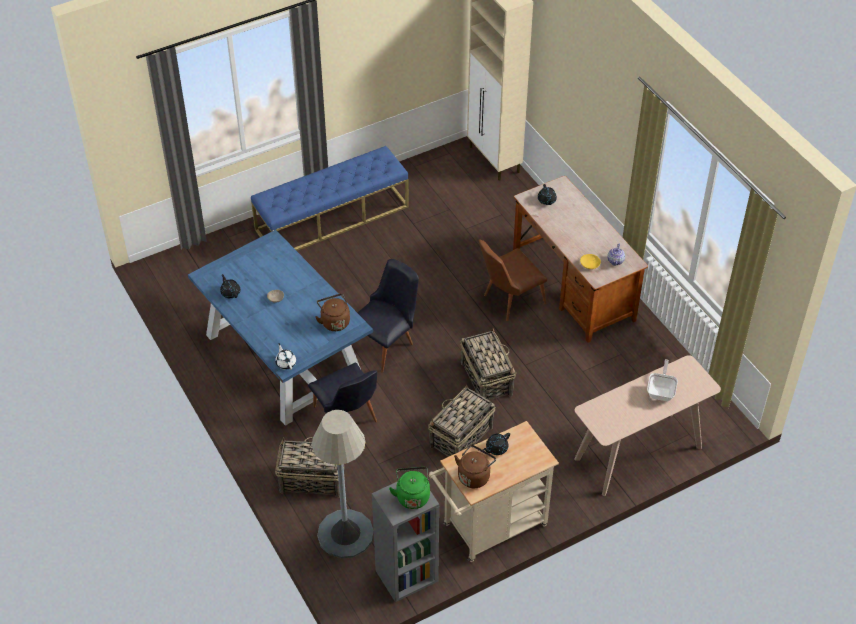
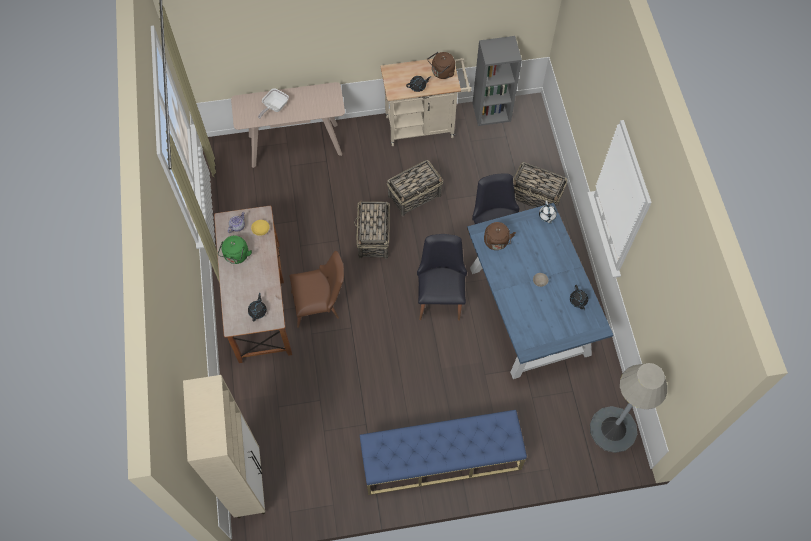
camera: 160 degrees left, 15 degrees up
grey floor lamp [312,410,374,558] -> grey floor lamp moved to [590,363,667,453]
black chair [351,259,419,373] -> black chair turned 120 degrees clockwise [417,234,467,321]
green kettle [389,467,430,509] -> green kettle moved to [218,236,252,264]

